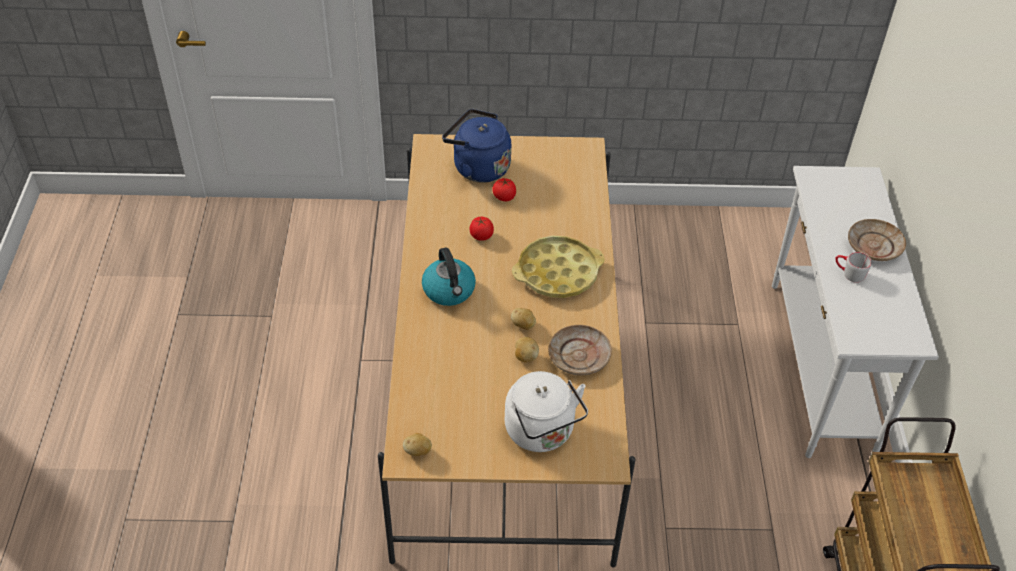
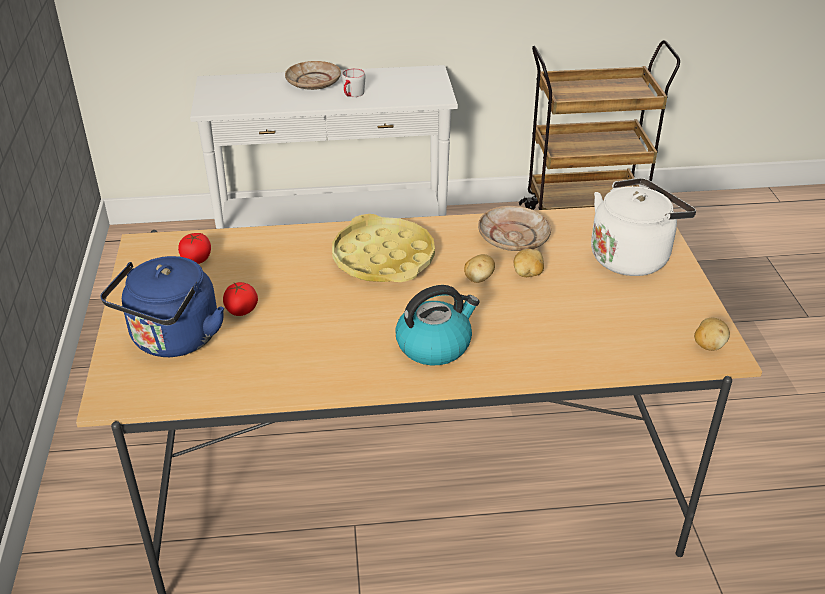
camera: 95 degrees left, 10 degrees down
tomato [470,217,494,241] -> tomato moved to [178,233,211,264]

